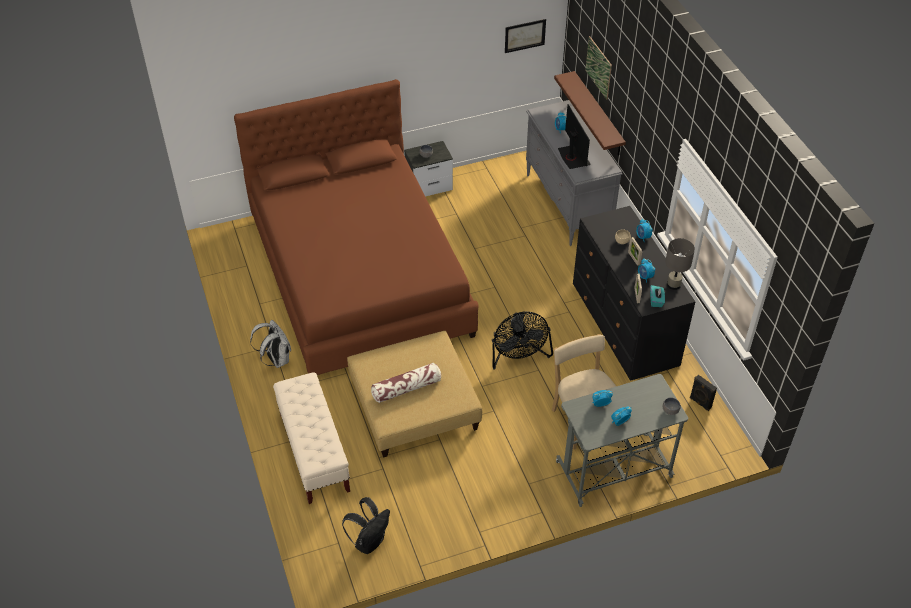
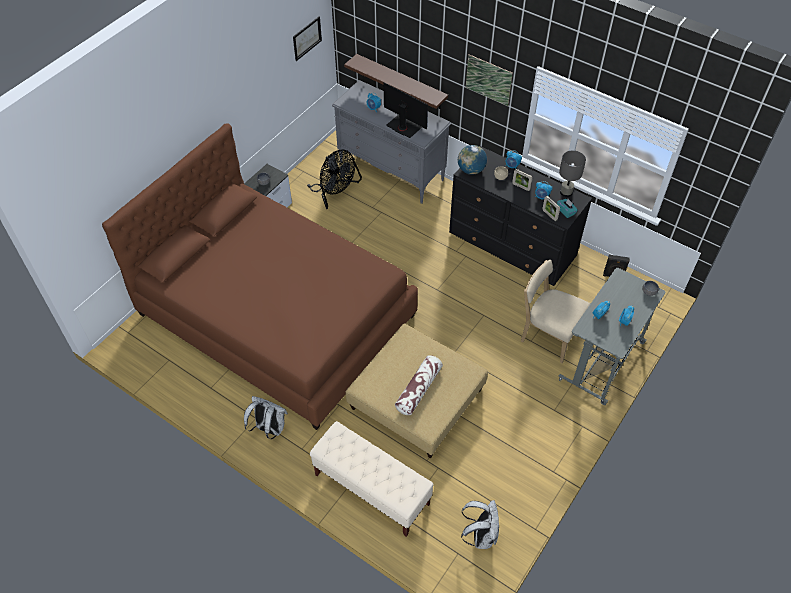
camera: 35 degrees left, 5 degrees up
black backpack [342,497,390,554] -> white backpack [461,500,499,549]
black fan [492,312,553,369] -> black fan moved to [307,150,362,209]
picture [585,36,612,100] -> picture moved to [466,54,513,106]
none -> globe [458,145,487,175]

